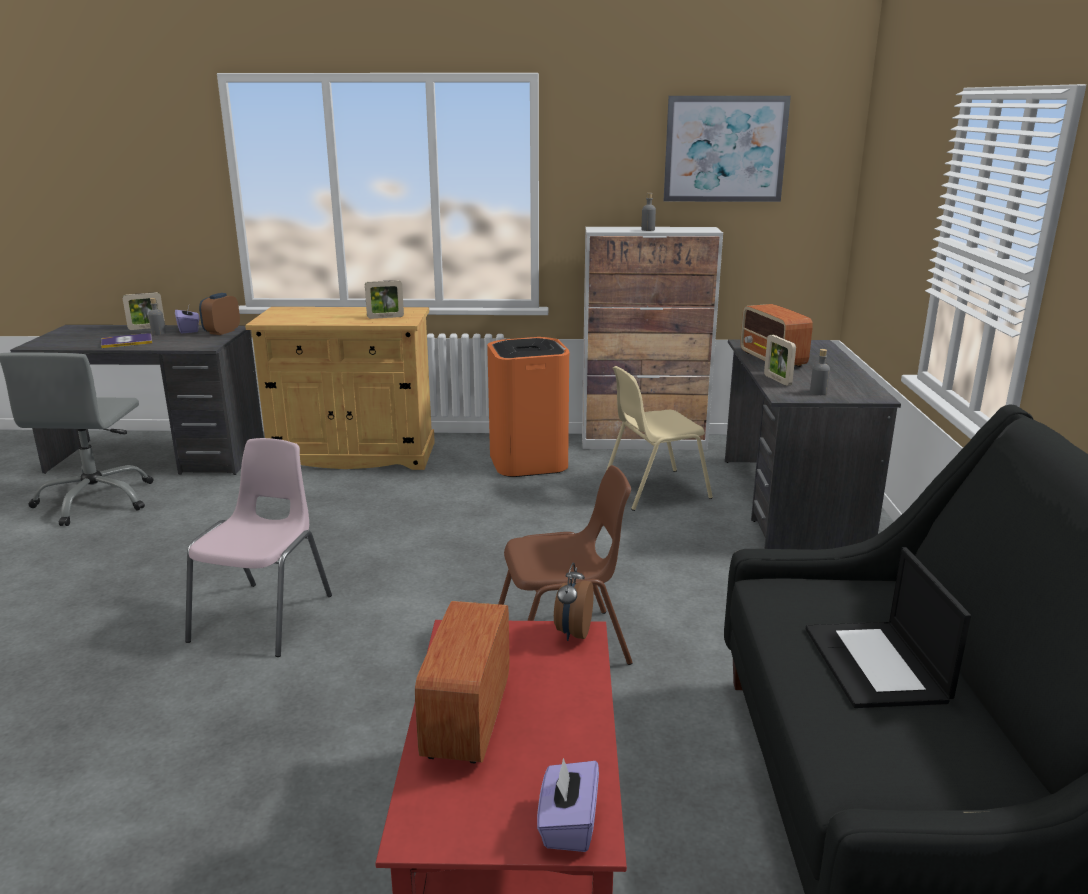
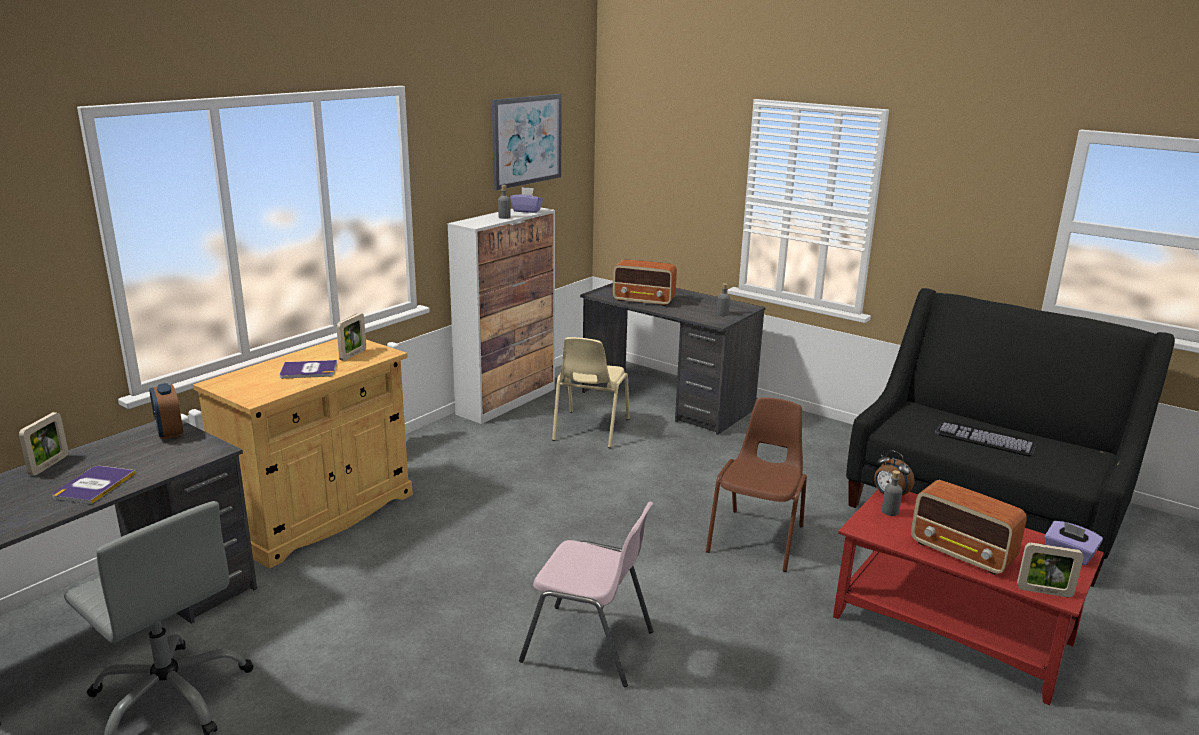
camera: 55 degrees left, 0 degrees up
grey bottle [148,298,166,335] -> grey bottle moved to [882,470,903,516]
purple tissue box [175,306,200,333] -> purple tissue box moved to [510,187,543,213]
pink chair [185,438,332,657] -> pink chair turned 150 degrees clockwise [519,502,654,687]
orange trash can [487,337,569,477] -> none
picture frame [764,335,796,386] -> picture frame moved to [1017,543,1084,597]
laptop [806,547,971,708] -> keyboard [935,422,1036,456]
none -> book [280,360,337,379]

